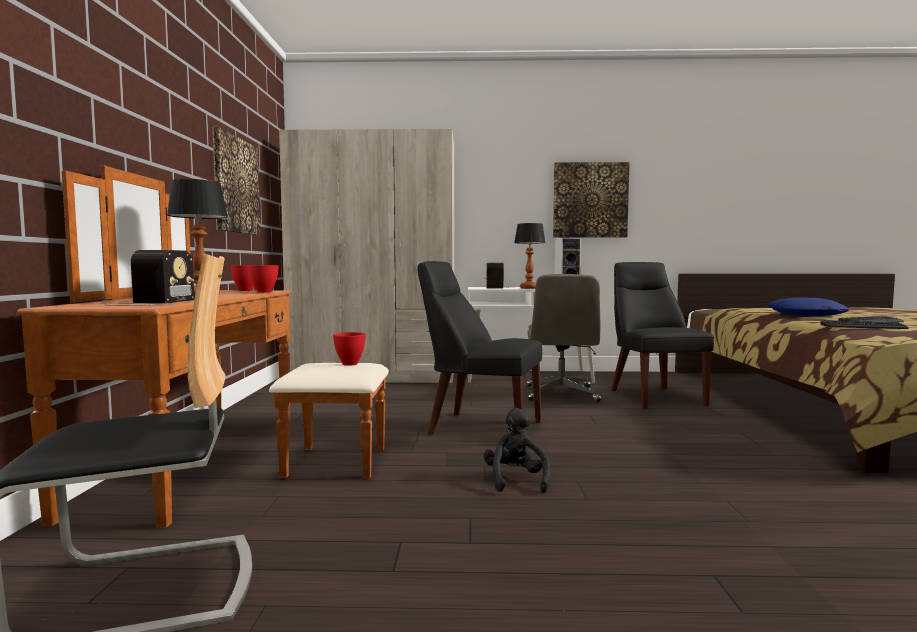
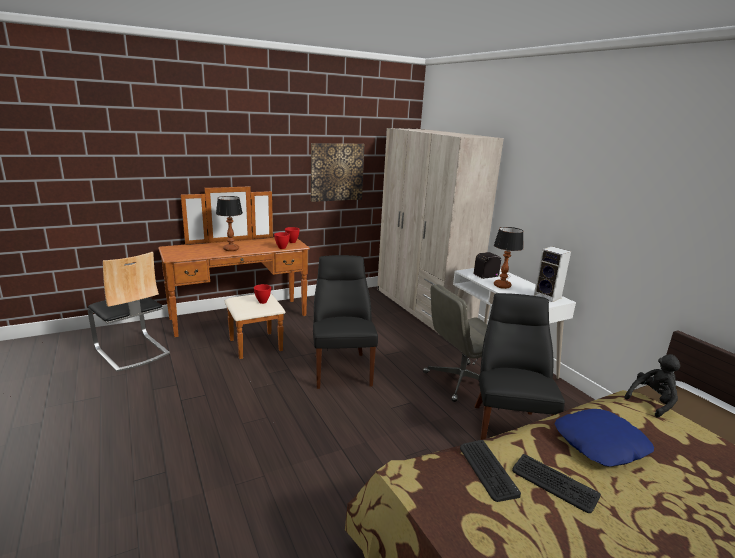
camera: 60 degrees right, 15 degrees up
radio [99,250,194,306] -> none
black plush toy [484,408,551,493] -> black plush toy moved to [624,354,680,418]
picture [553,162,630,237] -> none
black chair [611,262,714,409] -> black chair turned 45 degrees counterclockwise [475,293,565,440]

